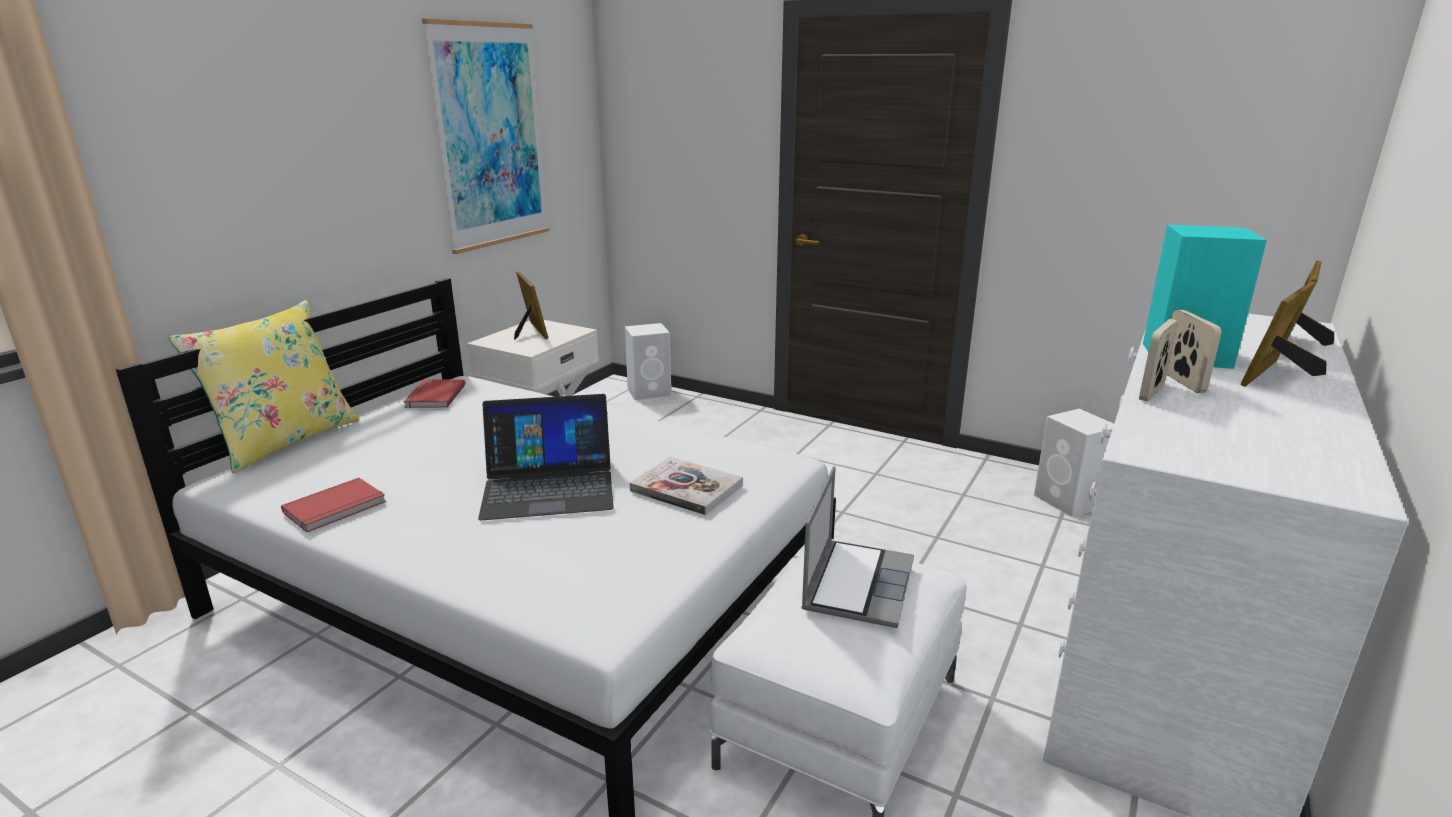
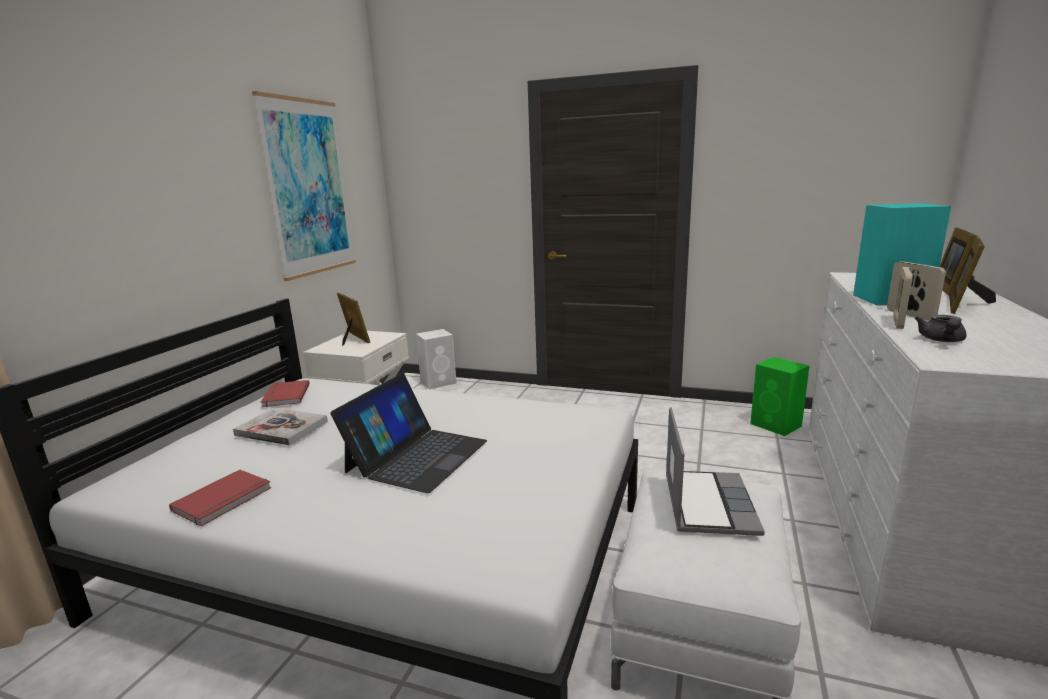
camera: 10 degrees left, 5 degrees down
yellow pillow [169,300,359,473] -> none
laptop [478,394,614,520] -> laptop turned 45 degrees counterclockwise [330,373,487,493]
book [630,457,743,515] -> book moved to [233,408,328,446]
white speaker [1034,409,1114,517] -> green speaker [750,357,809,436]
none -> grey teapot [915,315,966,342]

